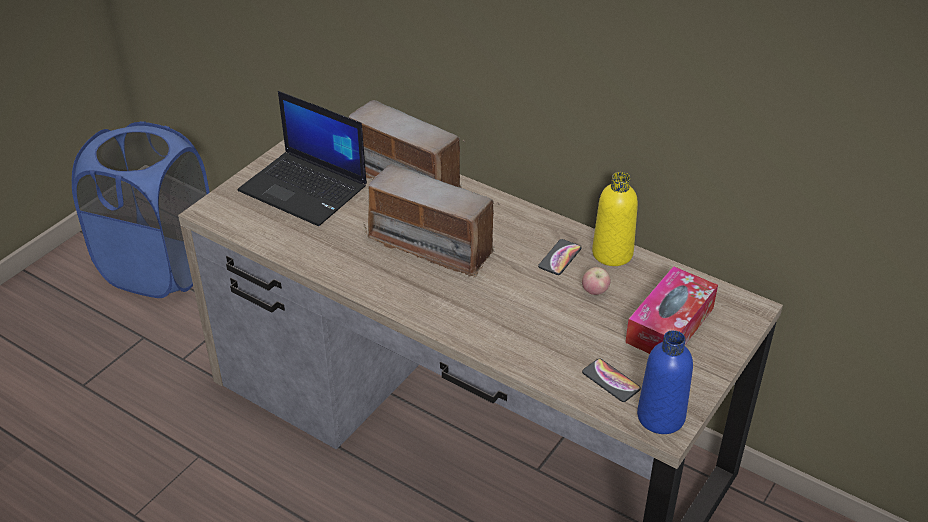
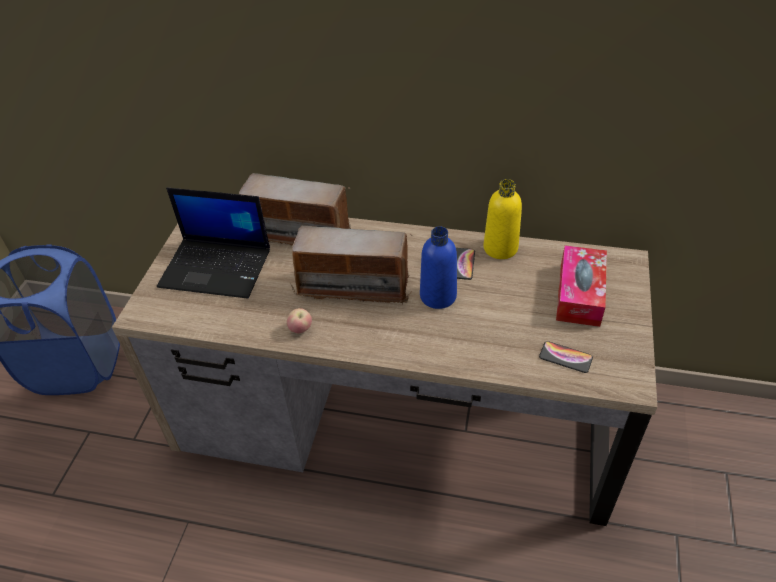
camera: 20 degrees left, 5 degrees up
apple [582,267,611,295] -> apple moved to [287,308,312,333]
blue bottle [637,330,693,434] -> blue bottle moved to [420,226,457,309]

